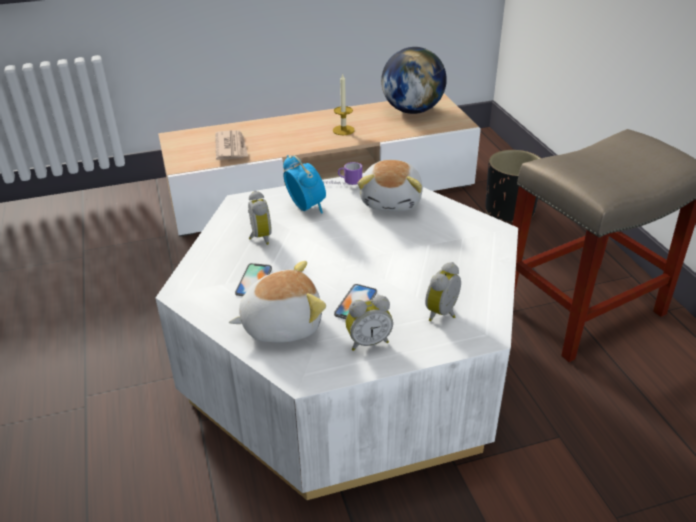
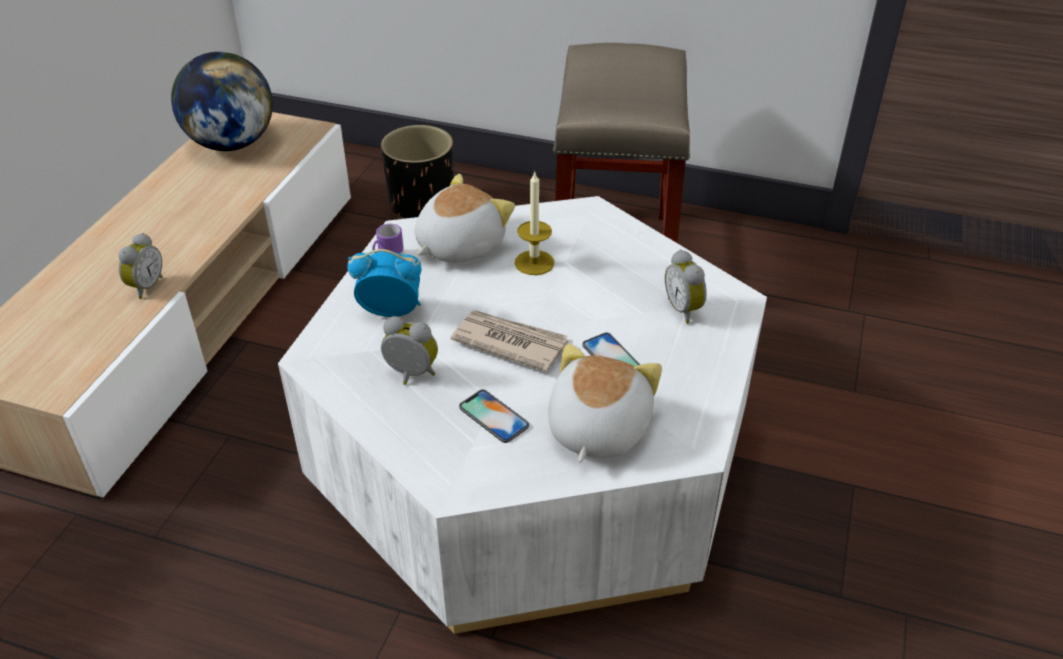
camera: 55 degrees left, 5 degrees up
newspaper [215,130,248,160] -> newspaper moved to [451,310,569,372]
candle [333,73,355,135] -> candle moved to [515,171,554,275]
alarm clock [345,295,393,351] -> alarm clock moved to [119,233,163,299]
plush toy [358,160,423,211] -> plush toy turned 90 degrees counterclockwise [415,174,515,263]

